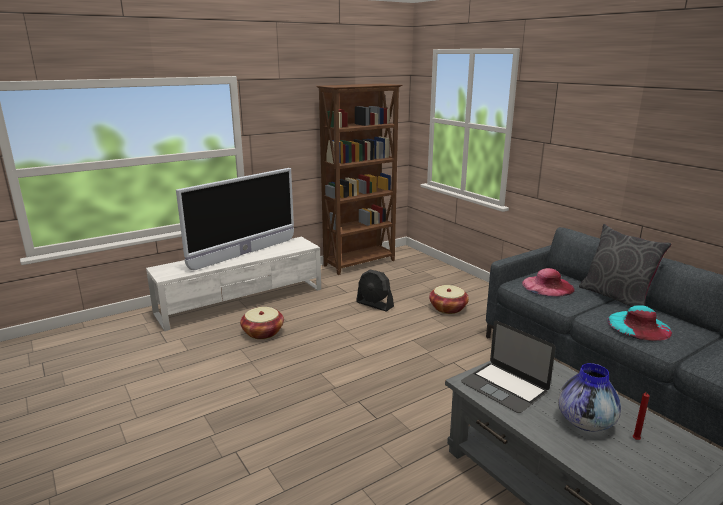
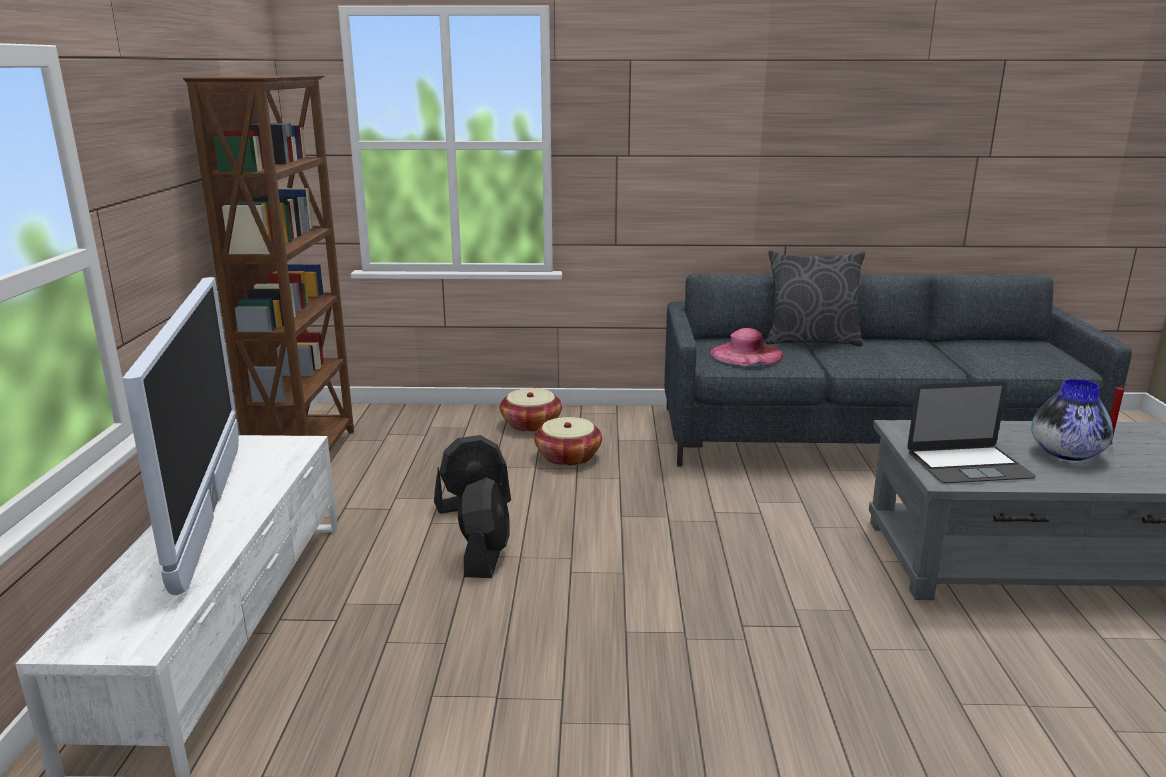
camera: 55 degrees left, 0 degrees up
basket [240,307,284,339] -> basket moved to [500,388,562,432]
turquoise hat [607,305,672,341] -> none
none -> black fan [458,477,510,578]

